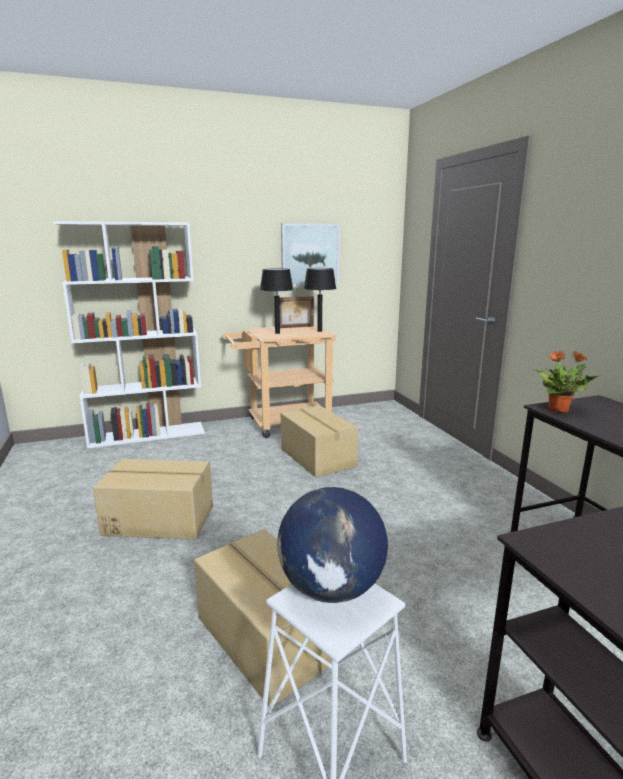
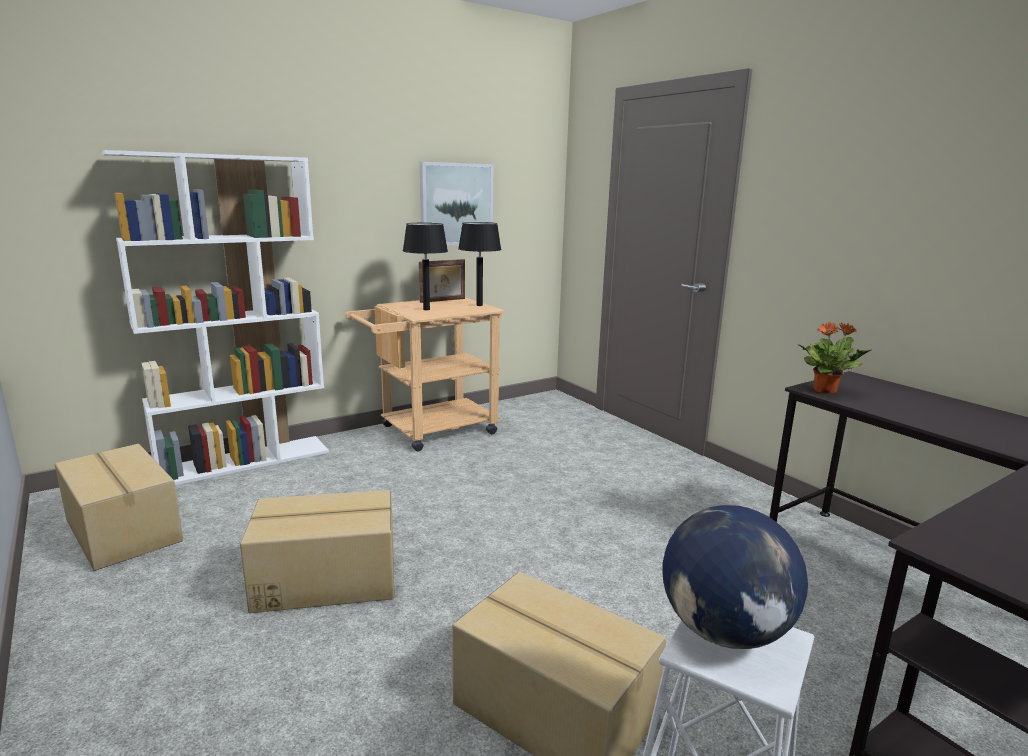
camera: 15 degrees left, 0 degrees up
cardboard box [281,406,359,478] -> cardboard box moved to [55,444,183,571]

